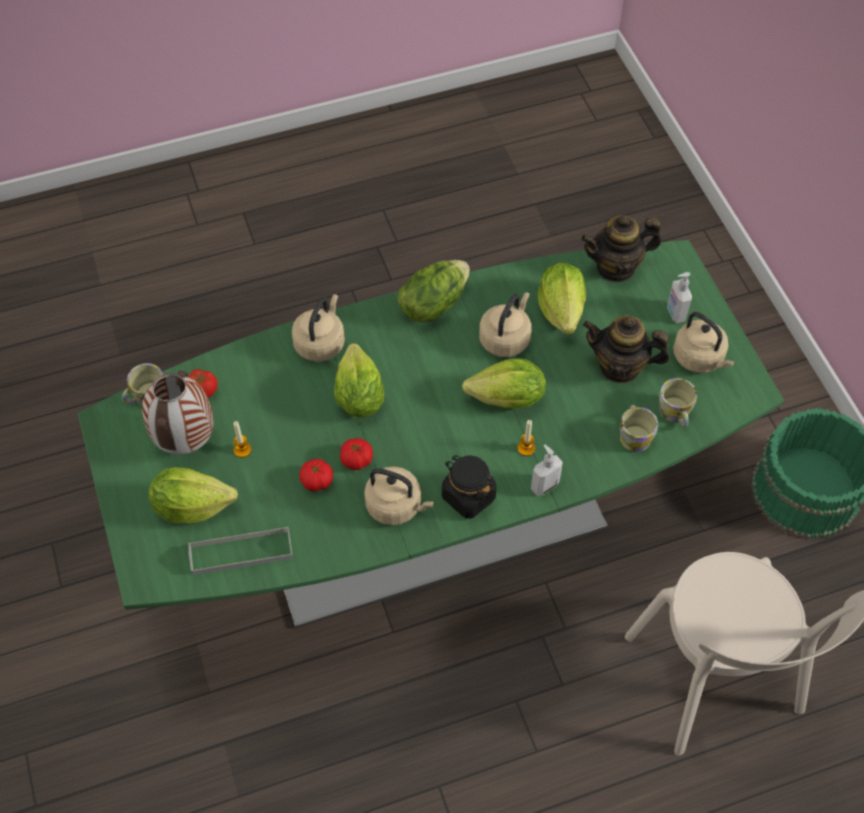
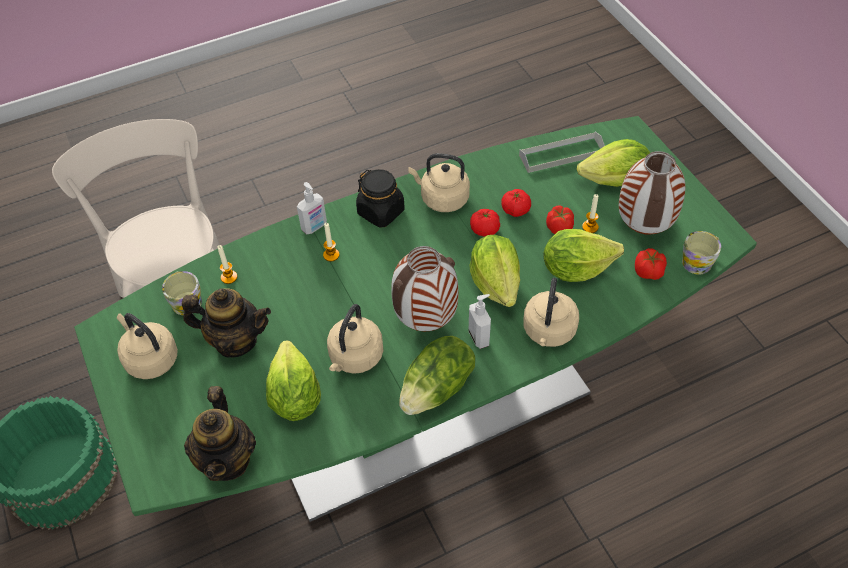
camera: 175 degrees right, 5 degrees down
lettuce [462,358,546,409] -> lettuce moved to [543,229,624,282]
teapot [581,215,661,282] -> teapot turned 105 degrees clockwise [184,386,256,481]
mug [620,405,658,452] -> candle [217,245,237,284]
soap dispenser [667,272,692,323] -> soap dispenser moved to [468,294,491,349]
none -> vase [391,246,459,331]
none -> tomato [546,206,574,234]

